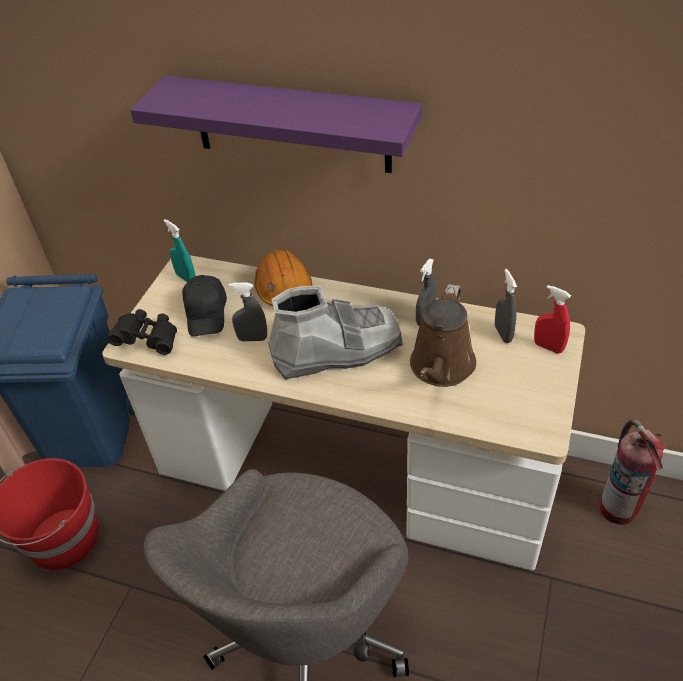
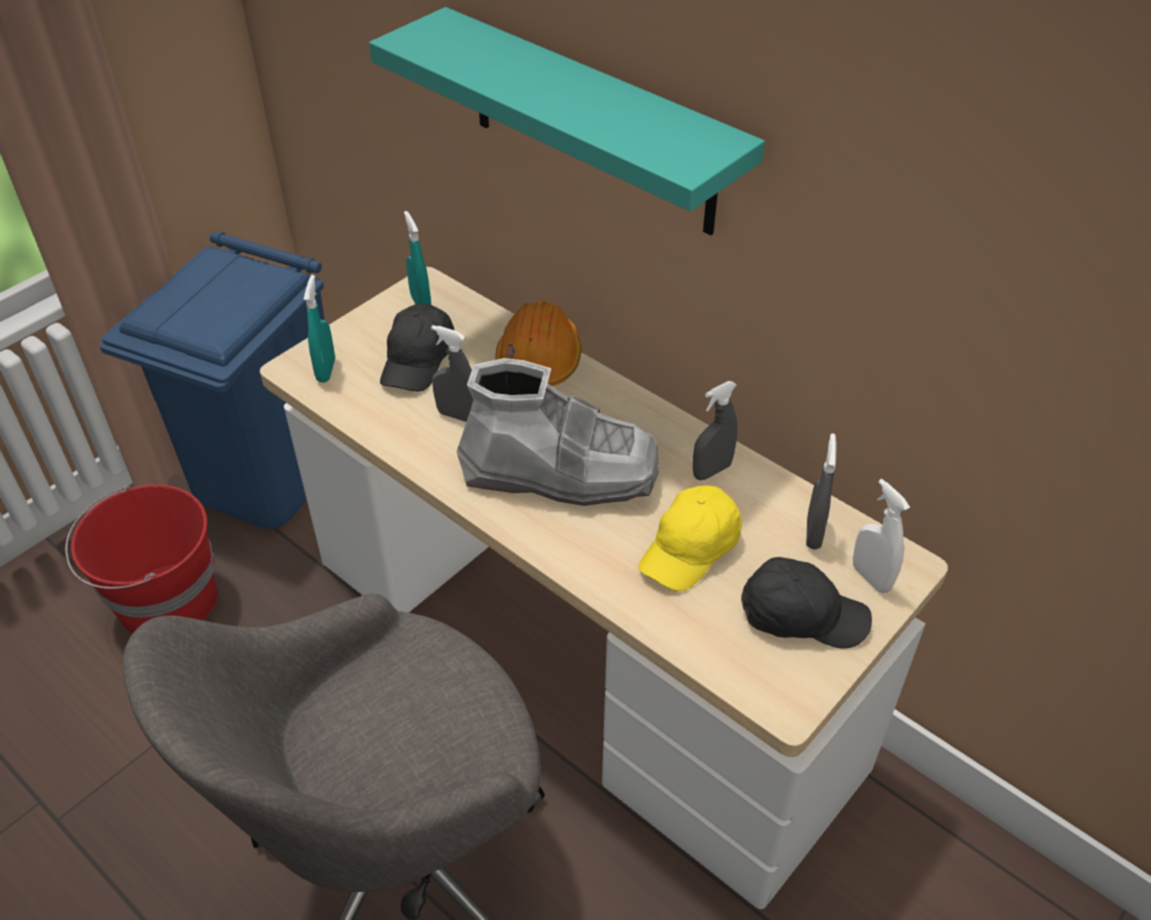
camera: 20 degrees right, 0 degrees up
black binoculars [107,309,177,355] -> turquoise spray bottle [304,275,335,382]
purple shelf [130,76,422,173] -> turquoise shelf [369,7,765,235]
brown watering can [410,284,476,387] -> yellow cap [638,485,742,591]
red spray bottle [534,285,571,354] -> white spray bottle [853,479,910,593]
fire extinguisher [600,419,664,525] -> none
none -> black cap [741,557,872,649]

